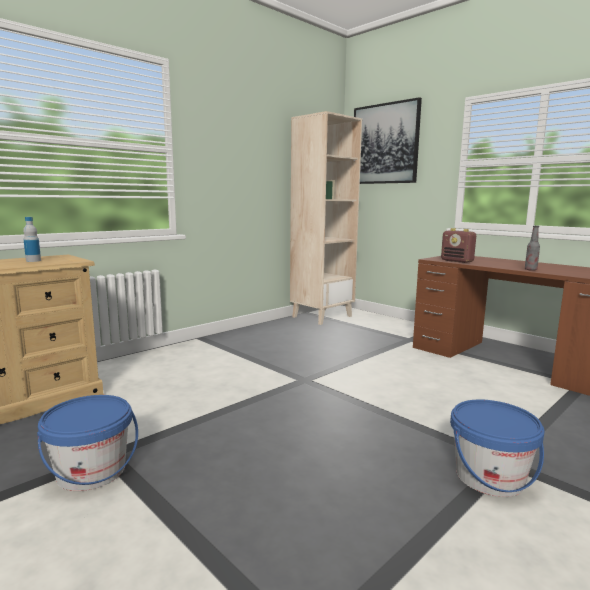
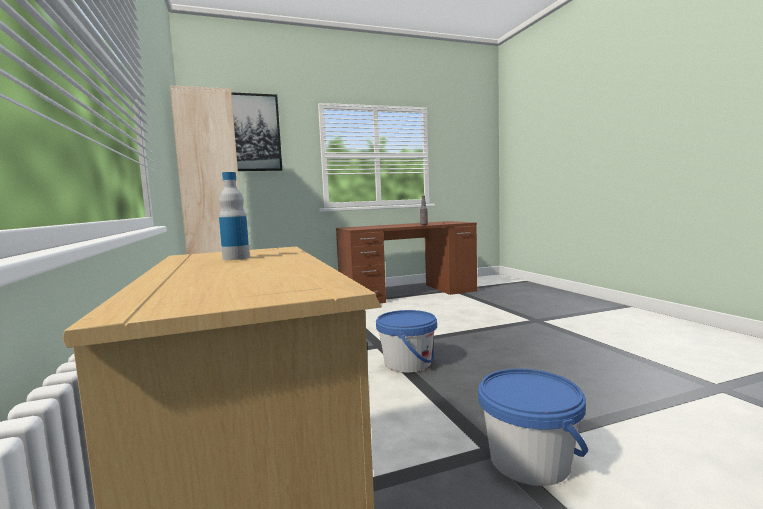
camera: 65 degrees left, 5 degrees down
radio [441,228,476,263] -> none
blue bucket [450,399,545,497] -> blue bucket moved to [376,310,437,373]

